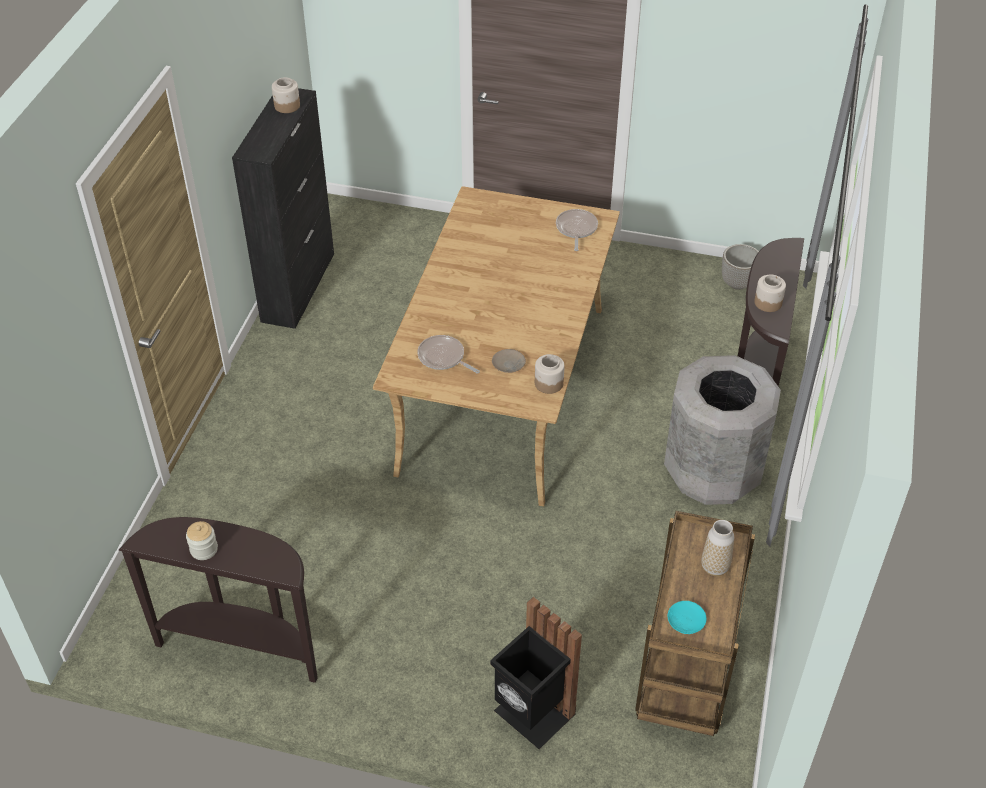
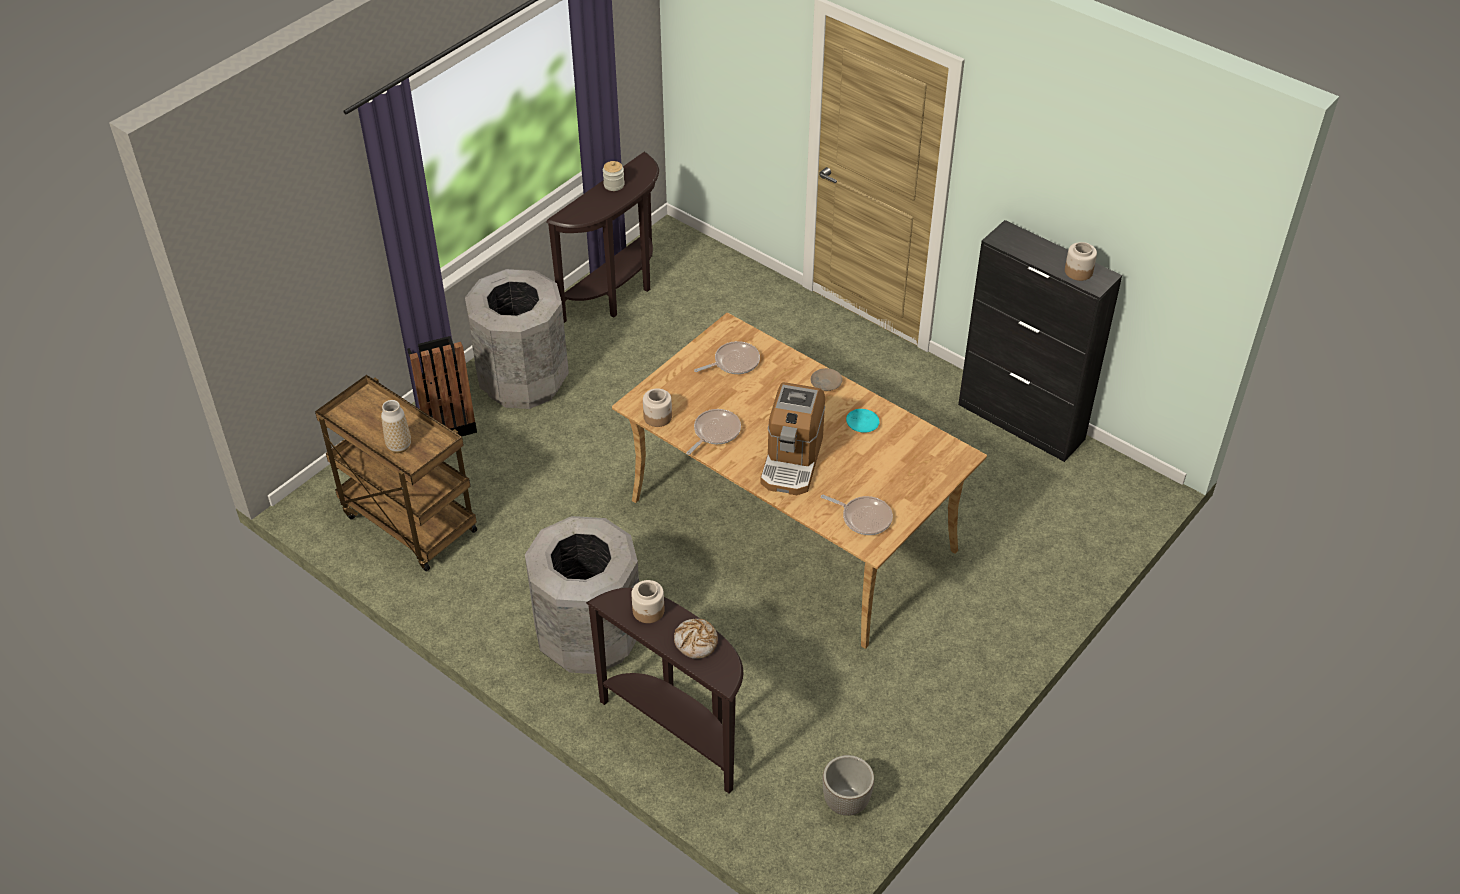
camera: 115 degrees right, 0 degrees up
beige plate [492,349,526,373] -> beige plate moved to [810,368,843,391]
turquoise plate [668,601,706,634] -> turquoise plate moved to [846,409,880,433]
none -> grey trash can [465,269,569,409]
none -> bread [674,619,718,659]
none -> frying pan [686,409,741,455]
none -> coffee machine [760,382,825,495]

